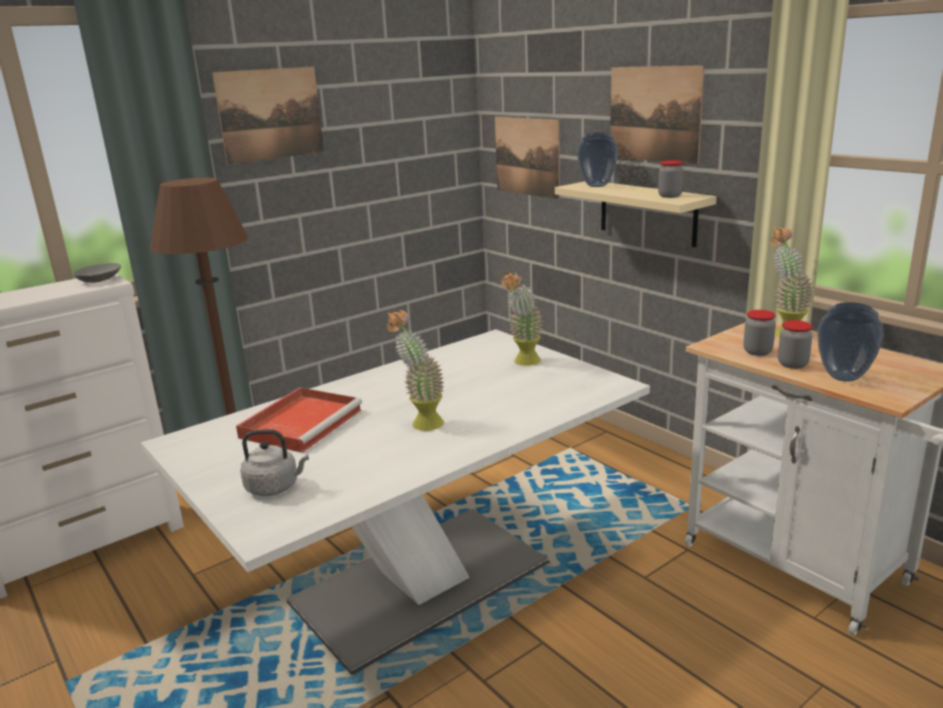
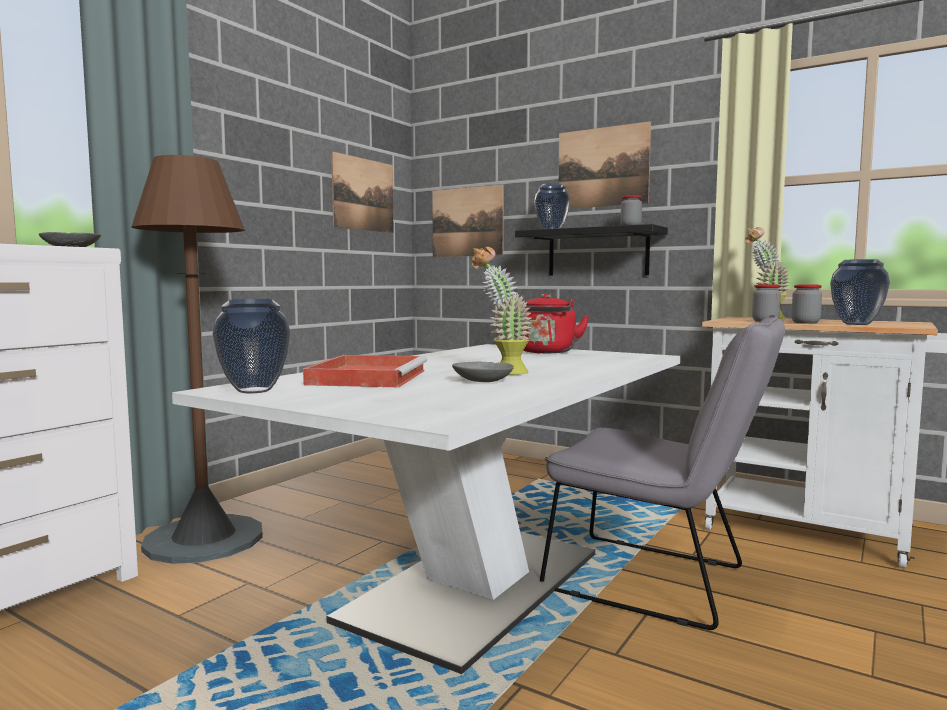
camera: 20 degrees left, 15 degrees down
picture [212,66,324,164] -> picture moved to [331,151,394,233]
grey kettle [241,429,309,496] -> none
potted plant [500,271,544,366] -> red kettle [523,294,589,353]
beige shelf [555,181,717,247] -> black shelf [515,224,668,276]
none -> vase [213,299,290,393]
none -> grey bowl [452,362,514,382]
none -> grey chair [540,315,785,630]

